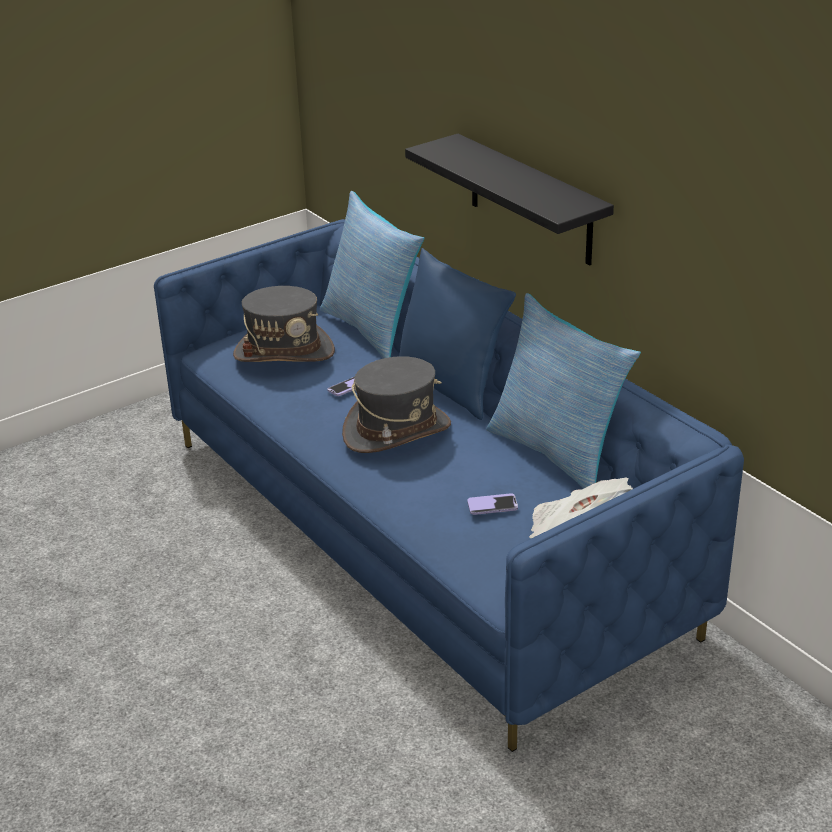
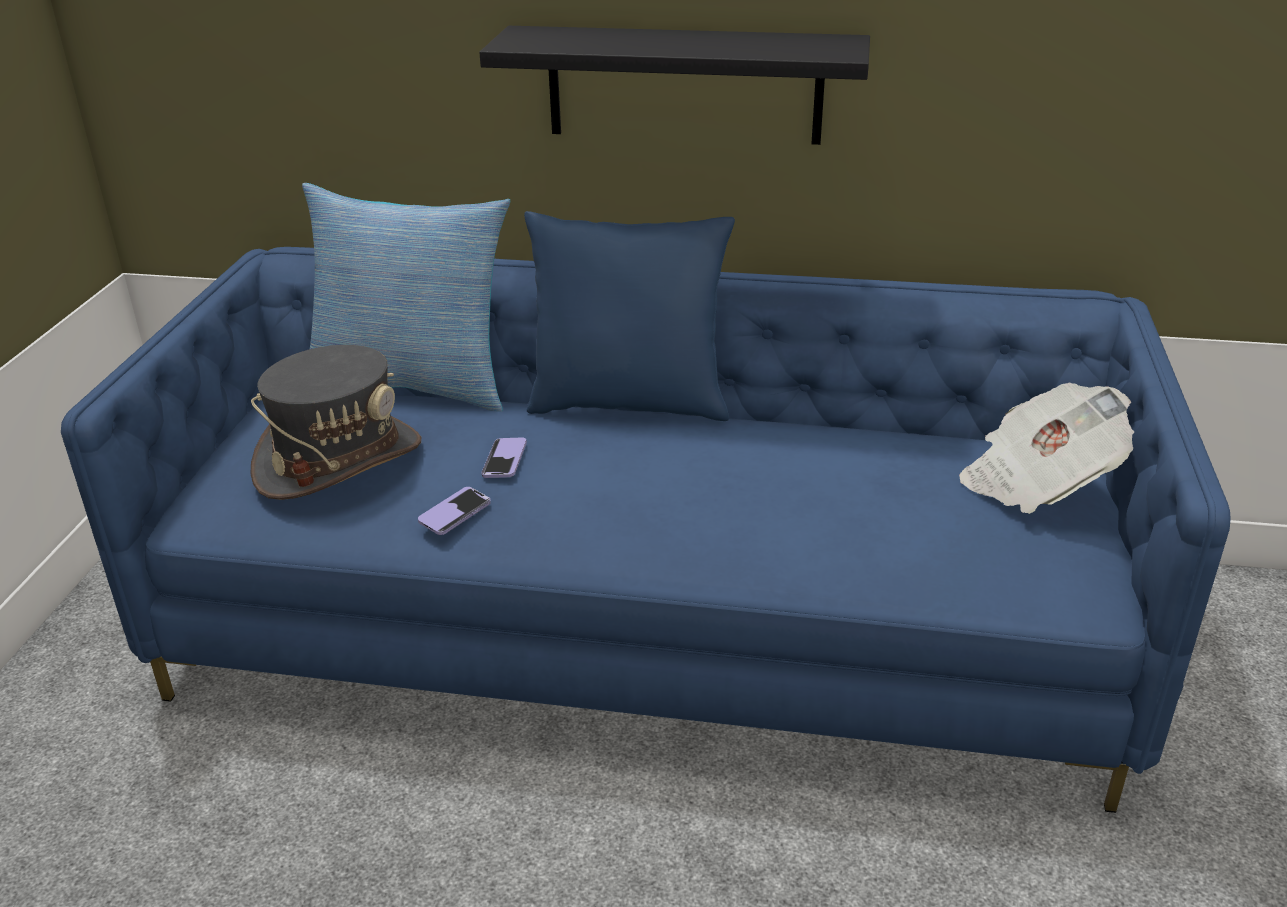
camera: 45 degrees left, 0 degrees up
grey hat [342,356,451,453] -> none
phone [467,493,518,515] -> phone moved to [418,487,491,535]
pillow [486,293,641,489] -> none

